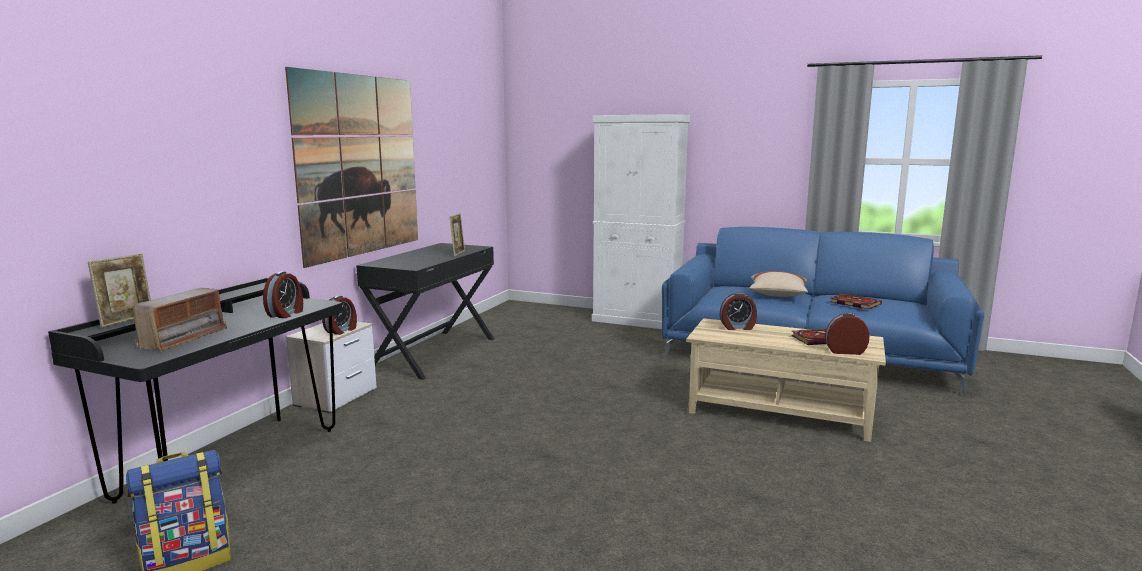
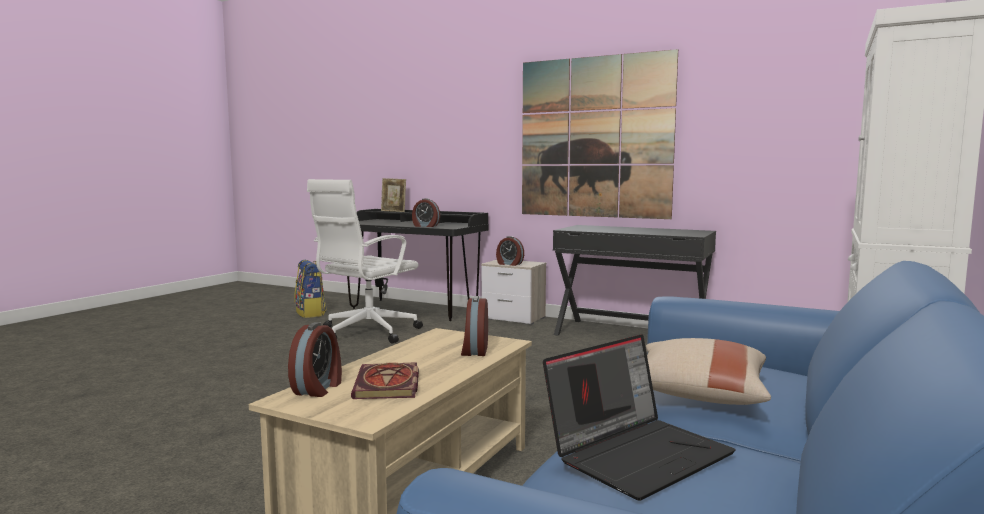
camera: 95 degrees right, 5 degrees down
radio [133,288,227,352] -> none
picture frame [449,213,465,256] -> none
book [830,294,882,309] -> laptop [543,334,736,501]
none -> white office chair [307,179,423,344]

